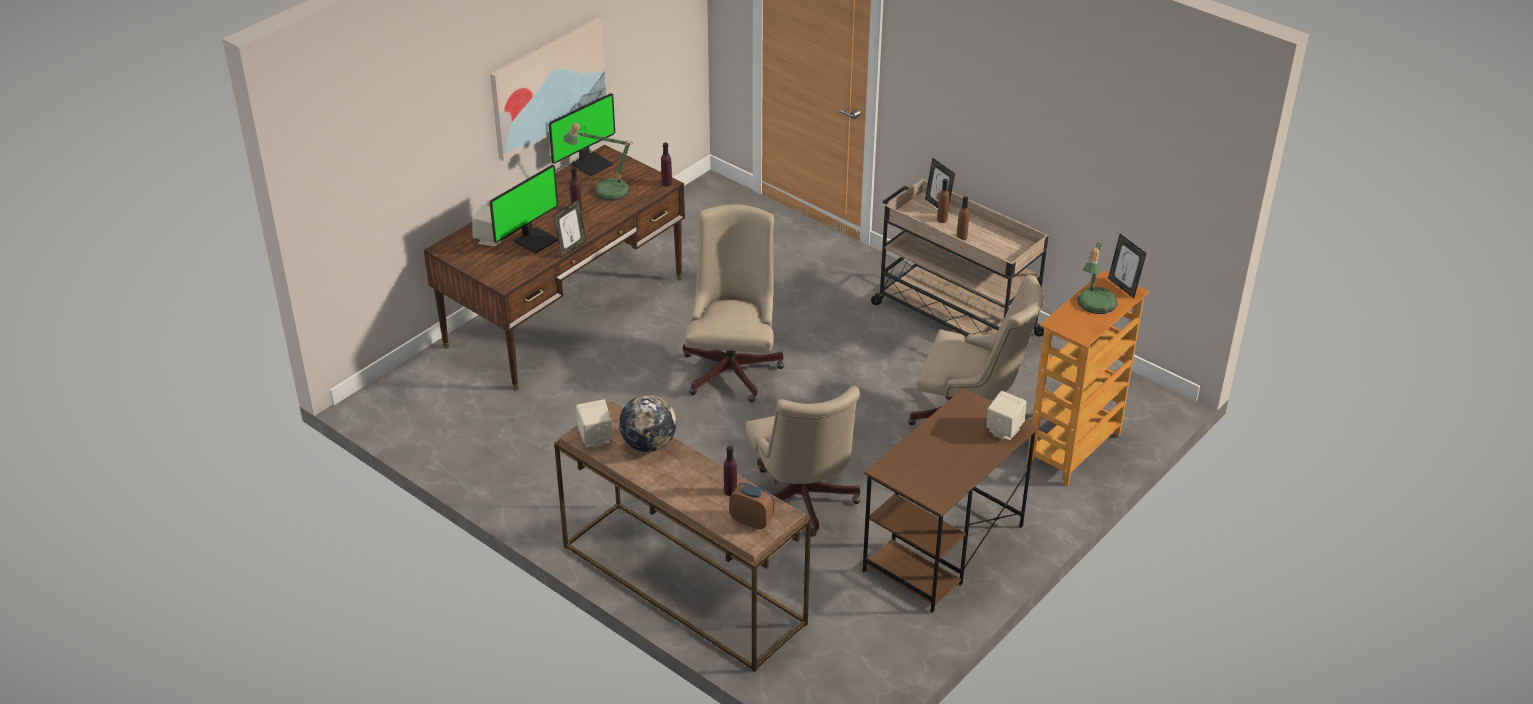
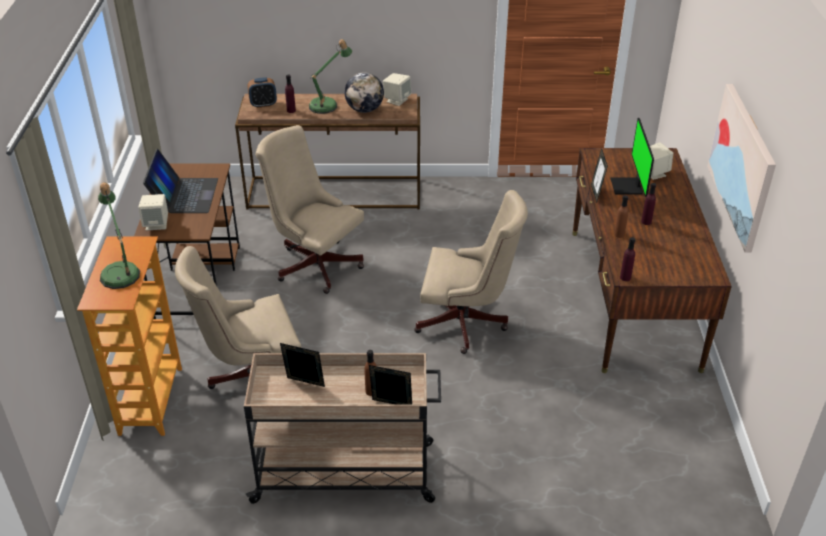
camera: 140 degrees right, 0 degrees up
monitor [549,93,615,176] -> none
table lamp [563,122,633,201] -> table lamp moved to [309,39,352,114]
beige office chair [683,204,784,403] -> beige office chair turned 45 degrees counterclockwise [414,190,528,354]
brown bottle [957,196,969,241] -> brown bottle moved to [614,195,628,238]
picture frame [1108,234,1147,298] -> picture frame moved to [280,343,325,387]
none -> laptop [143,149,218,213]

